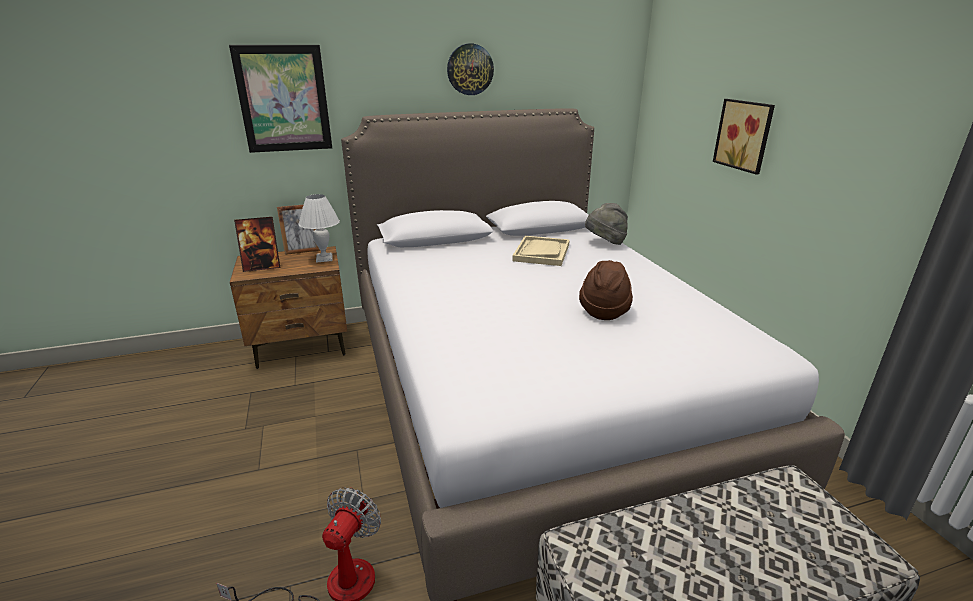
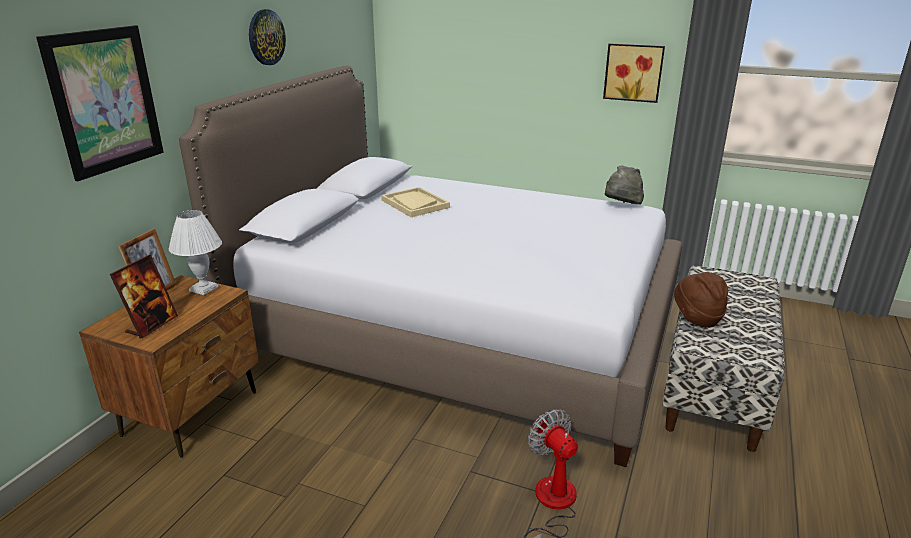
camera: 50 degrees left, 0 degrees up
brown hat [579,260,633,320] -> brown hat moved to [674,272,728,328]
grey hat [585,203,628,245] -> grey hat moved to [605,166,644,204]
picture [713,99,775,174] -> picture moved to [603,43,665,103]

